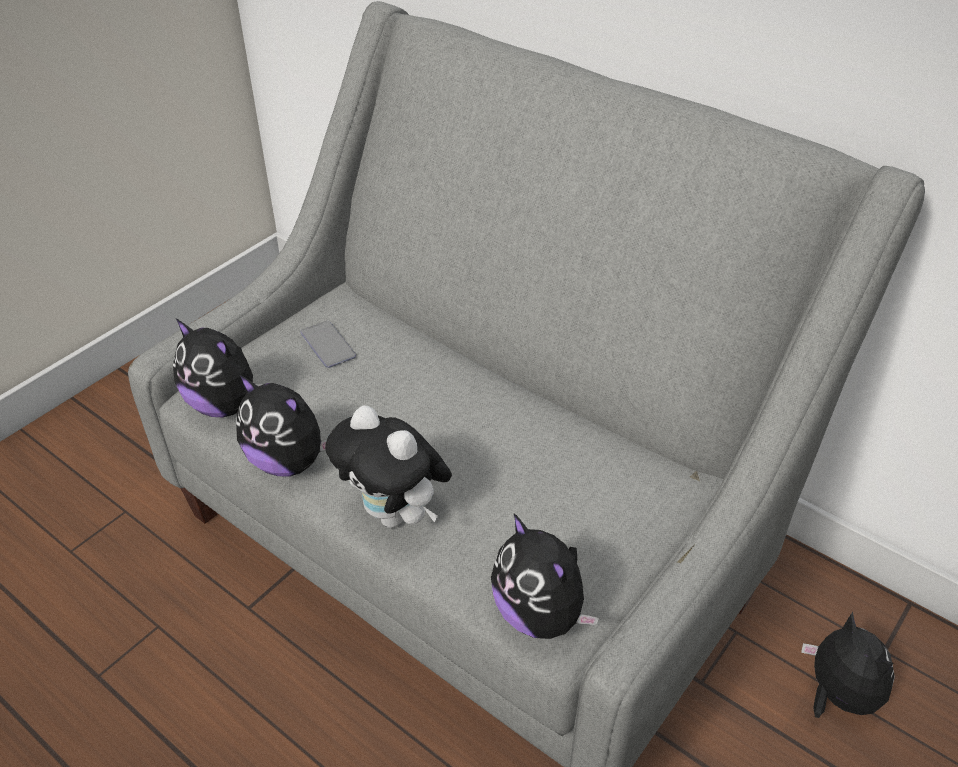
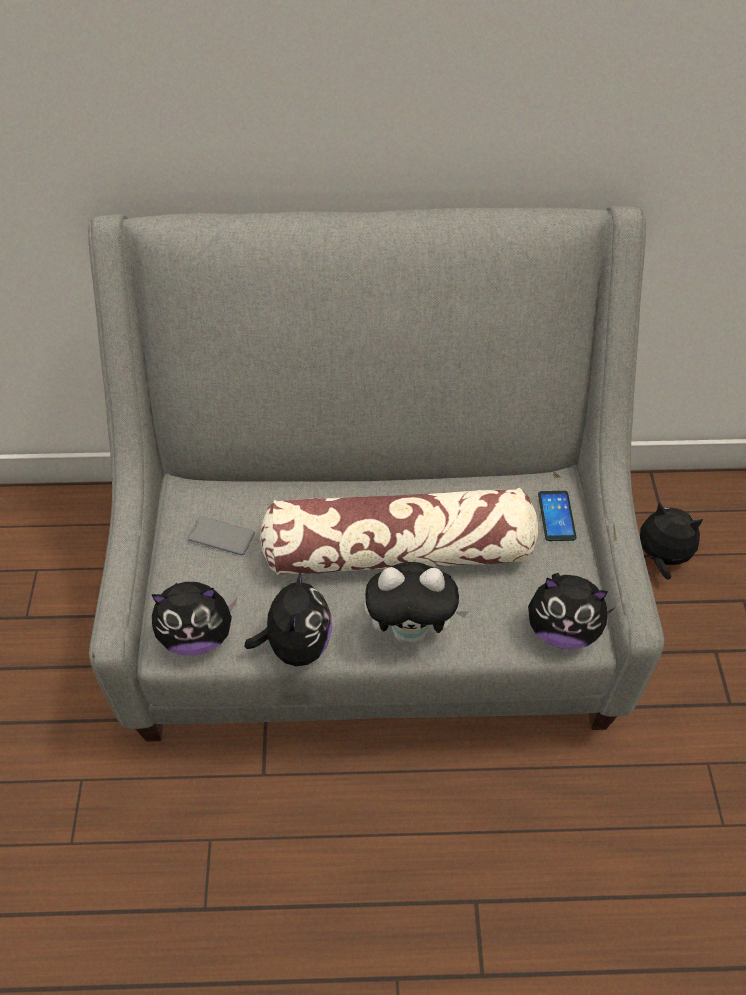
camera: 40 degrees left, 10 degrees up
plush toy [236,374,327,476] -> plush toy turned 75 degrees counterclockwise [245,569,332,666]
none -> pillow [260,488,538,576]
none -> phone [538,491,576,541]

